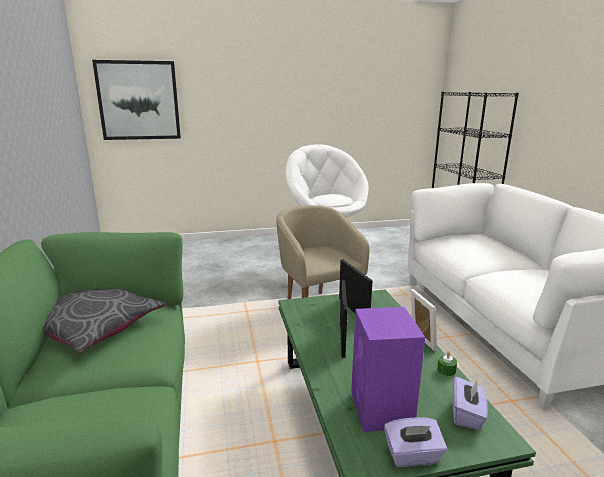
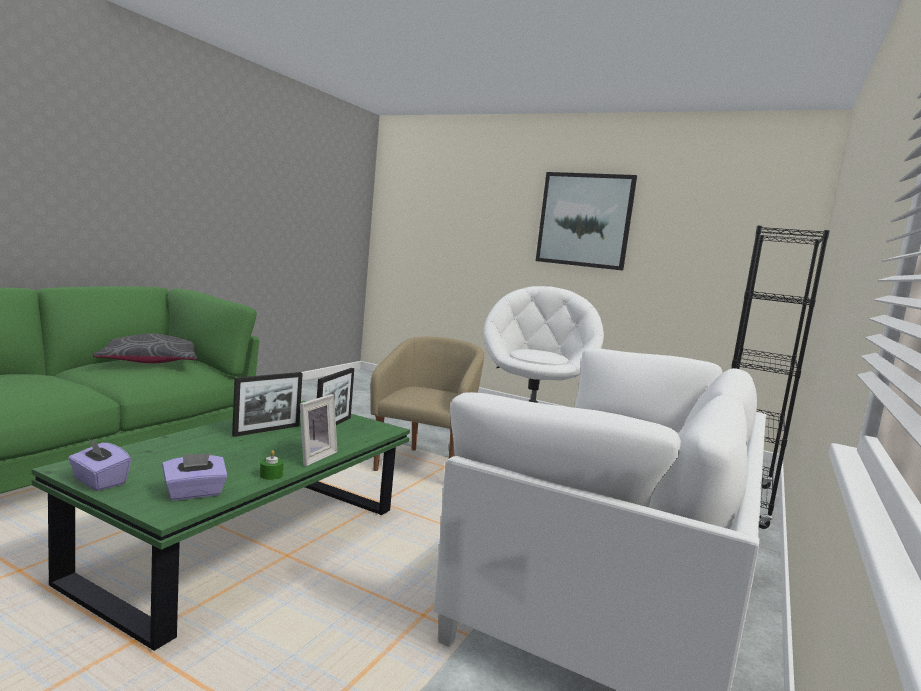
camera: 40 degrees right, 10 degrees down
picture [92,60,181,140] -> picture moved to [536,172,637,271]
purple speaker [351,307,425,432] -> none

